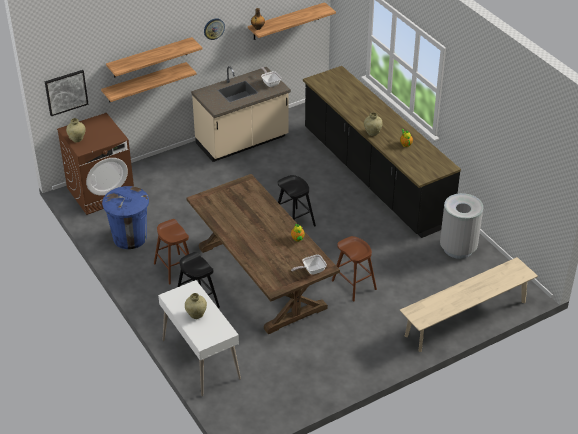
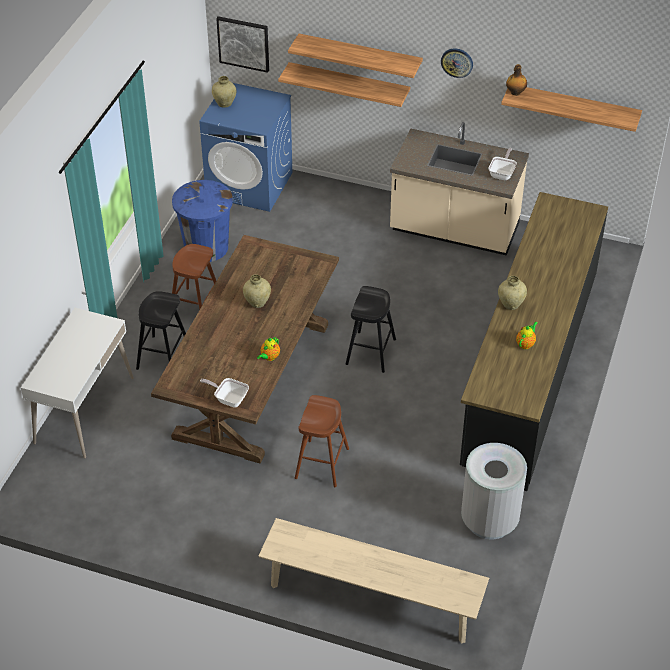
camera: 50 degrees right, 5 degrees up
brown washing machine [57,113,134,215] -> blue washing machine [199,83,292,212]
beige vase [185,293,207,319] -> beige vase moved to [243,275,271,308]

